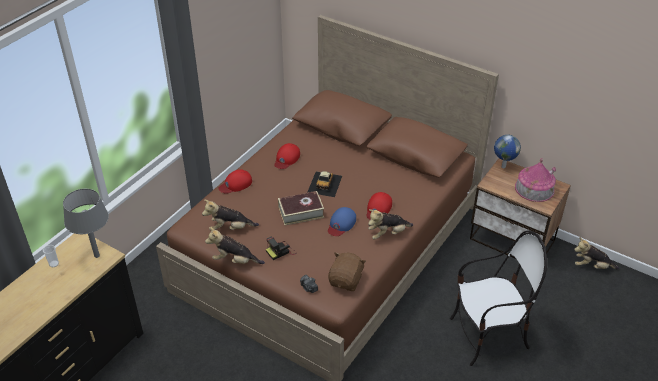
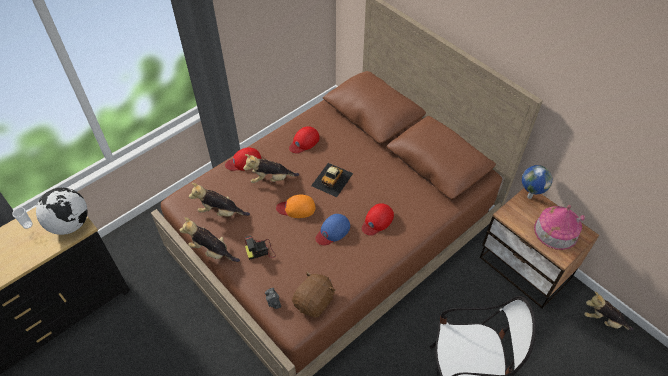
camera: 15 degrees right, 10 degrees up
grey table lamp [63,189,109,258] -> globe [36,188,88,235]
book [278,191,324,225] -> orange cap [276,195,316,218]
plush toy [368,209,413,240] -> plush toy moved to [243,154,299,183]

